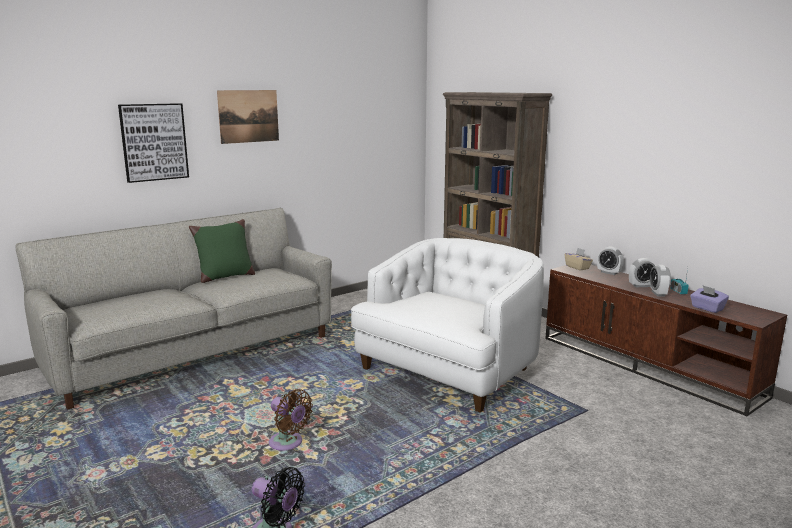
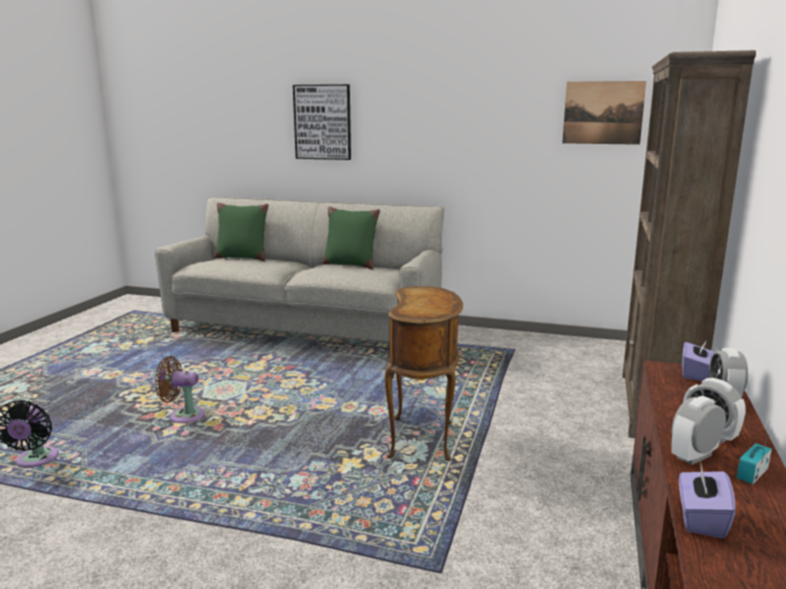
camera: 55 degrees right, 0 degrees up
picture [217,90,279,144] -> picture moved to [562,81,646,145]
brown fan [269,389,313,451] -> brown fan turned 90 degrees clockwise [155,356,205,423]
white armchair [351,238,544,413] -> brown side table [385,286,463,461]
beige tissue box [565,248,593,270] -> purple tissue box [682,339,714,381]
none -> green pillow [214,203,269,261]

